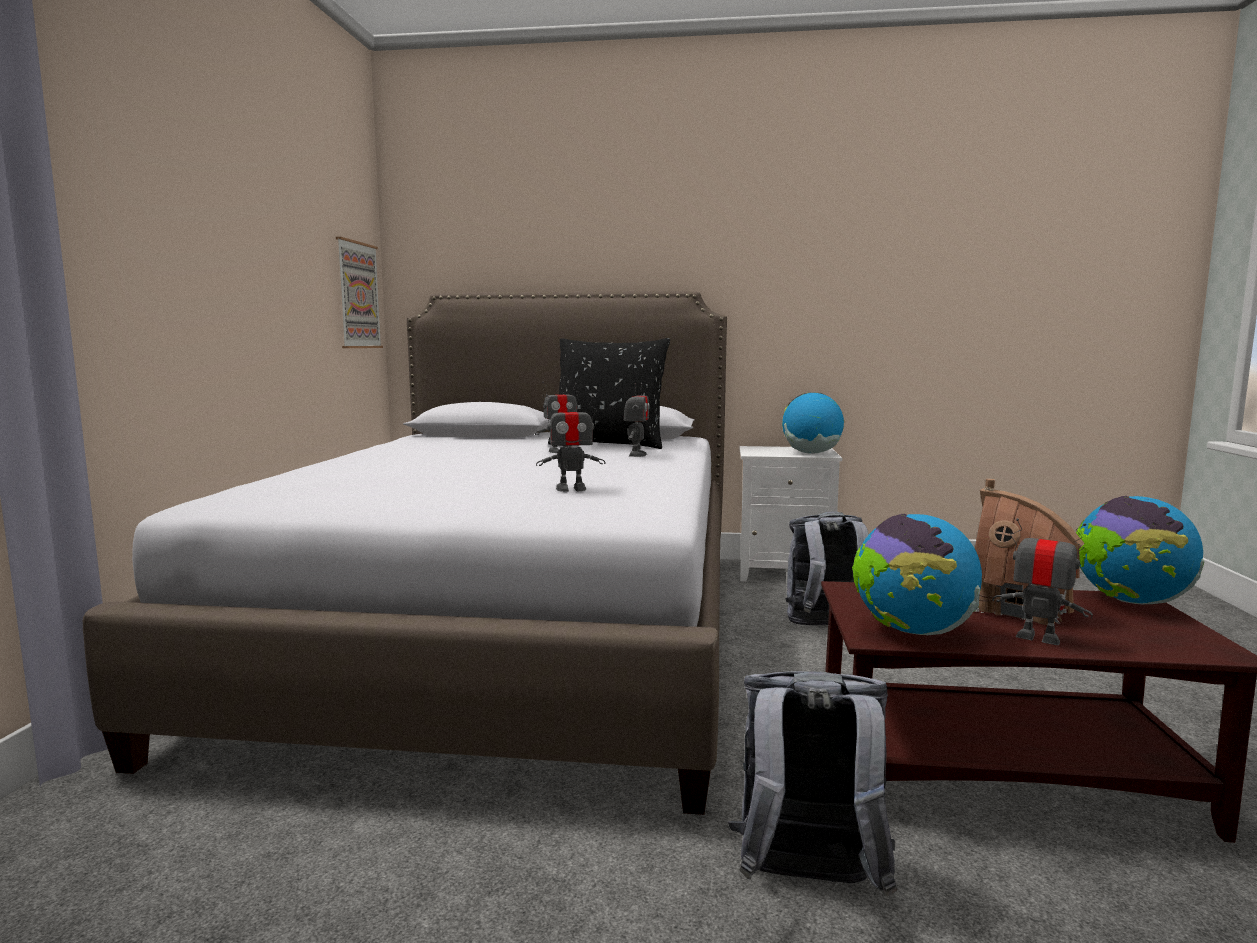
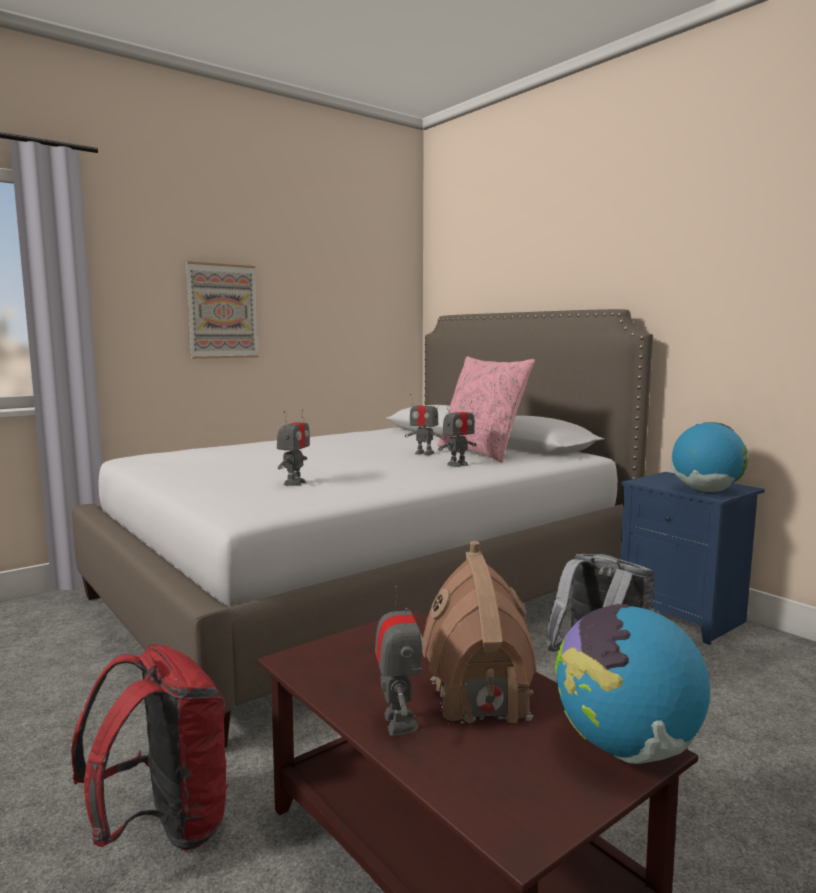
camera: 45 degrees right, 0 degrees up
picture [336,237,383,348] -> picture moved to [186,261,259,359]
toy robot [536,394,606,492] -> toy robot turned 105 degrees counterclockwise [277,409,310,486]
black pillow [548,338,670,449] -> pink pillow [438,356,535,463]
grey backpack [728,671,898,896] -> red backpack [71,645,229,850]
white nightstand [739,446,842,581] -> blue nightstand [620,472,765,645]
globe [852,513,982,635] -> none

